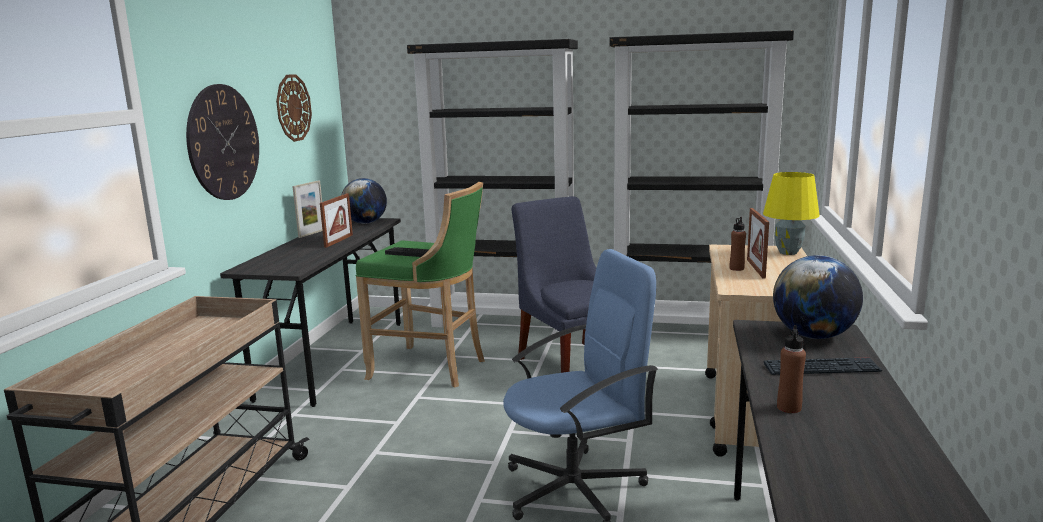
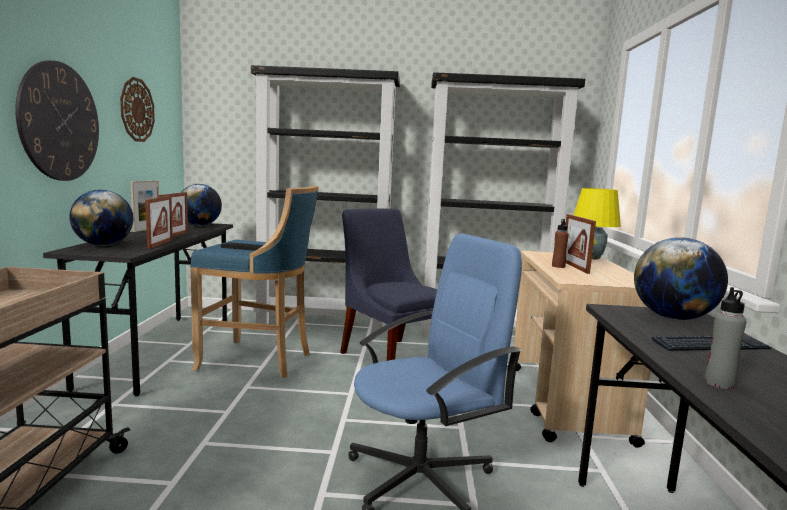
camera: 10 degrees left, 5 degrees down
green stool [356,182,485,388] -> blue stool [190,186,319,378]
brown bottle [777,325,806,413] -> grey bottle [705,287,746,389]
none -> globe [69,190,134,246]
none -> picture frame [145,196,173,249]

